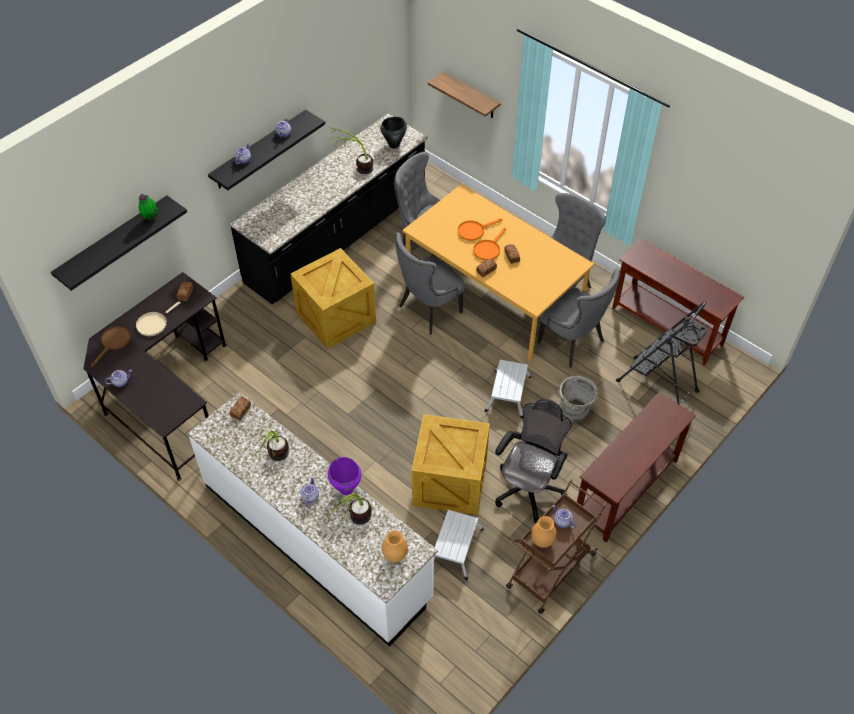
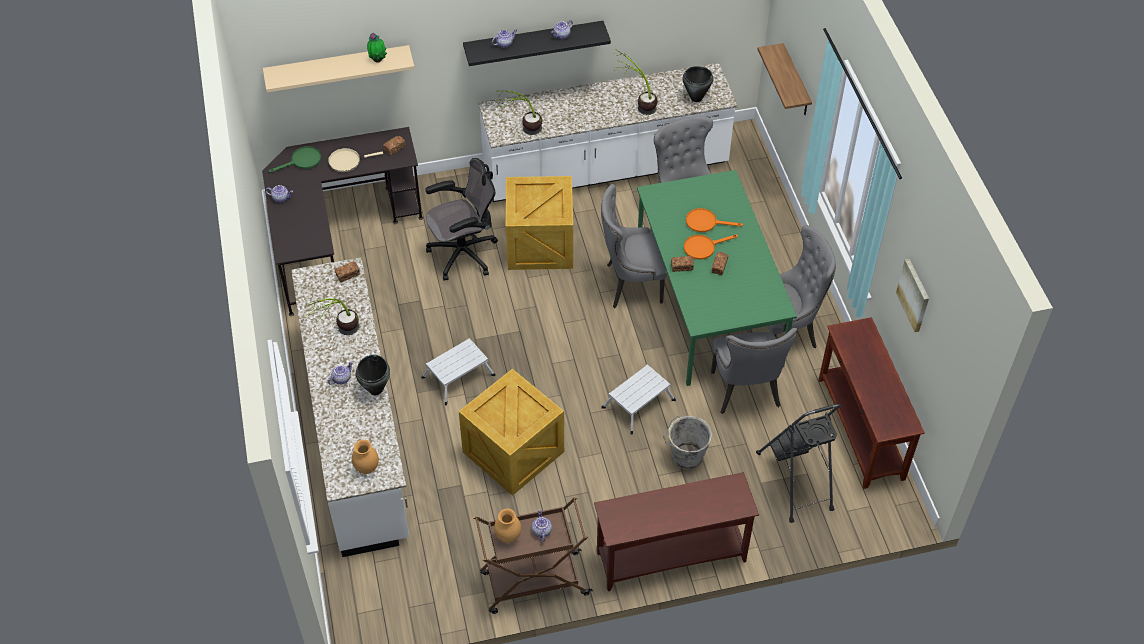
camera: 35 degrees right, 0 degrees up
black shelf [51,196,187,291] -> beige shelf [263,45,415,93]
brown frying pan [91,326,131,367] -> green frying pan [269,146,321,173]
black counter [230,114,428,304] -> white counter [478,63,738,202]
potted plant [325,494,372,525] -> potted plant moved to [492,90,542,135]
purple cooking pot [328,457,361,495] -> black cooking pot [356,355,390,395]
orange dining table [403,184,594,362] -> green dining table [637,170,797,386]
white step ladder [434,510,484,580] -> white step ladder moved to [421,338,496,405]
office chair [495,399,572,523] -> office chair moved to [425,158,498,281]
none -> picture [896,259,929,332]

